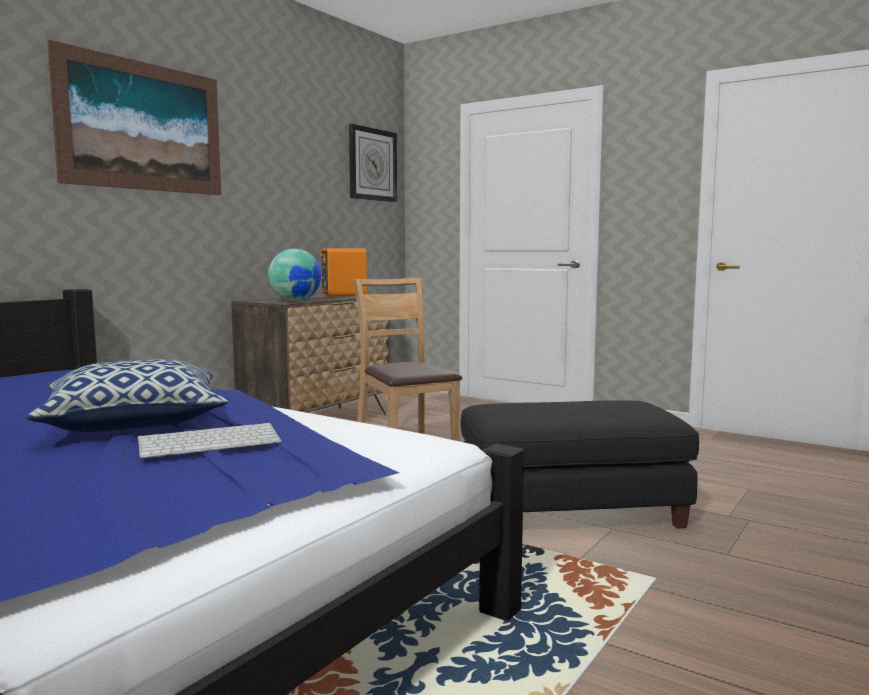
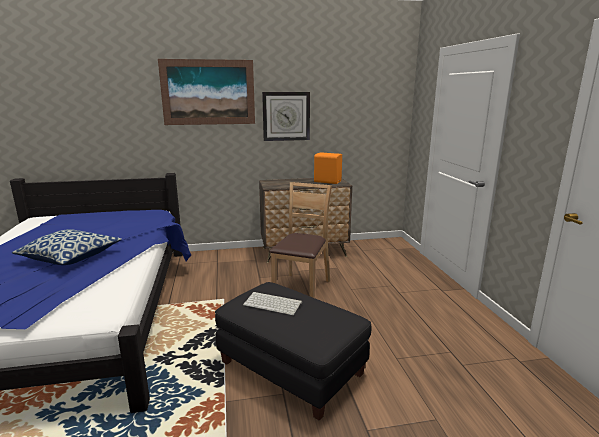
camera: 45 degrees right, 10 degrees up
keyboard [138,423,282,459] -> keyboard moved to [243,292,302,315]
globe [268,249,321,301] -> none
wall clock [349,124,397,202] -> wall clock moved to [262,92,310,141]

